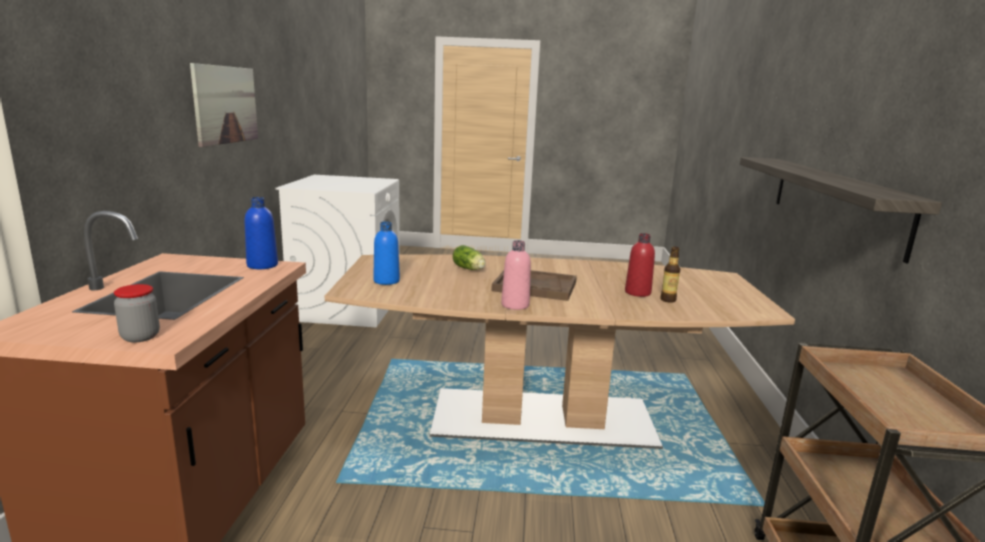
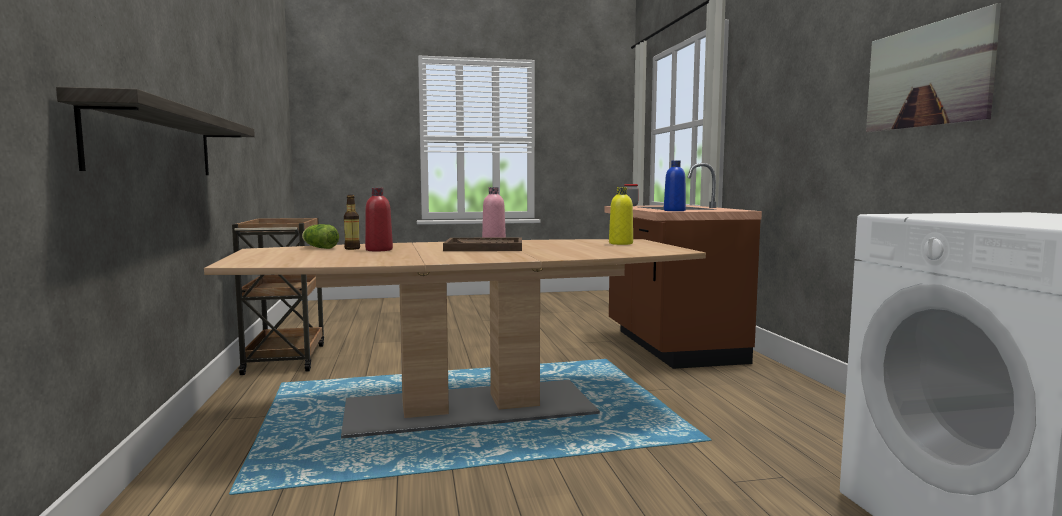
camera: 165 degrees right, 10 degrees down
blue bottle [373,222,400,285] -> yellow bottle [609,187,633,245]
lettuce [453,245,485,270] -> lettuce moved to [302,224,339,249]

